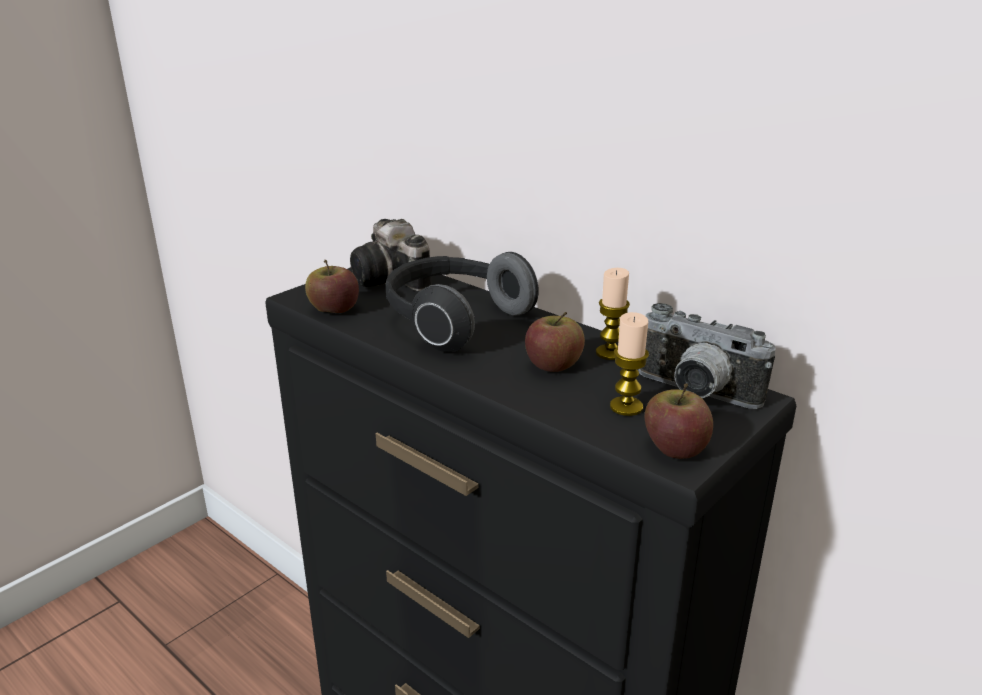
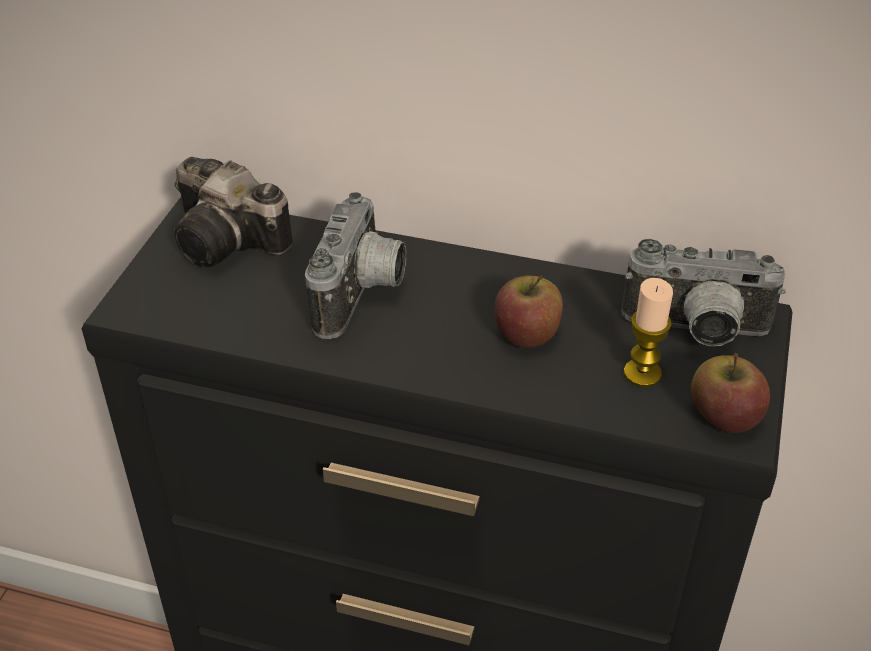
camera: 25 degrees left, 15 degrees up
apple [305,260,359,313] -> none
headphones [386,252,539,352] -> camera [305,192,406,339]
candle [596,268,630,360] -> none

